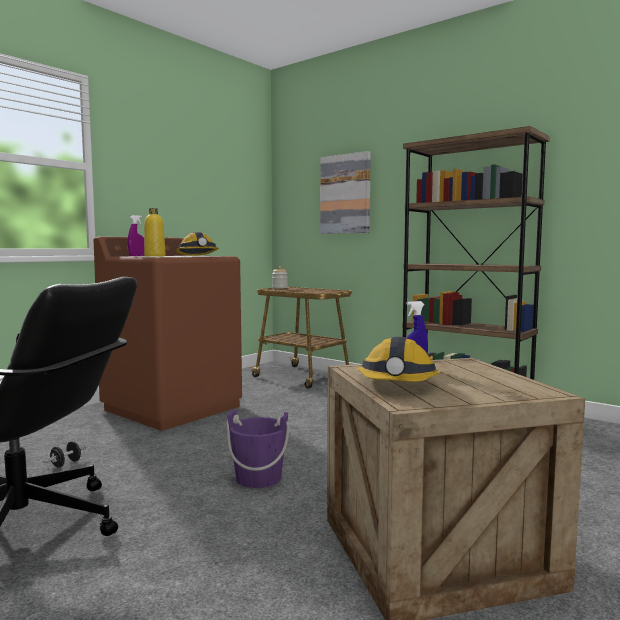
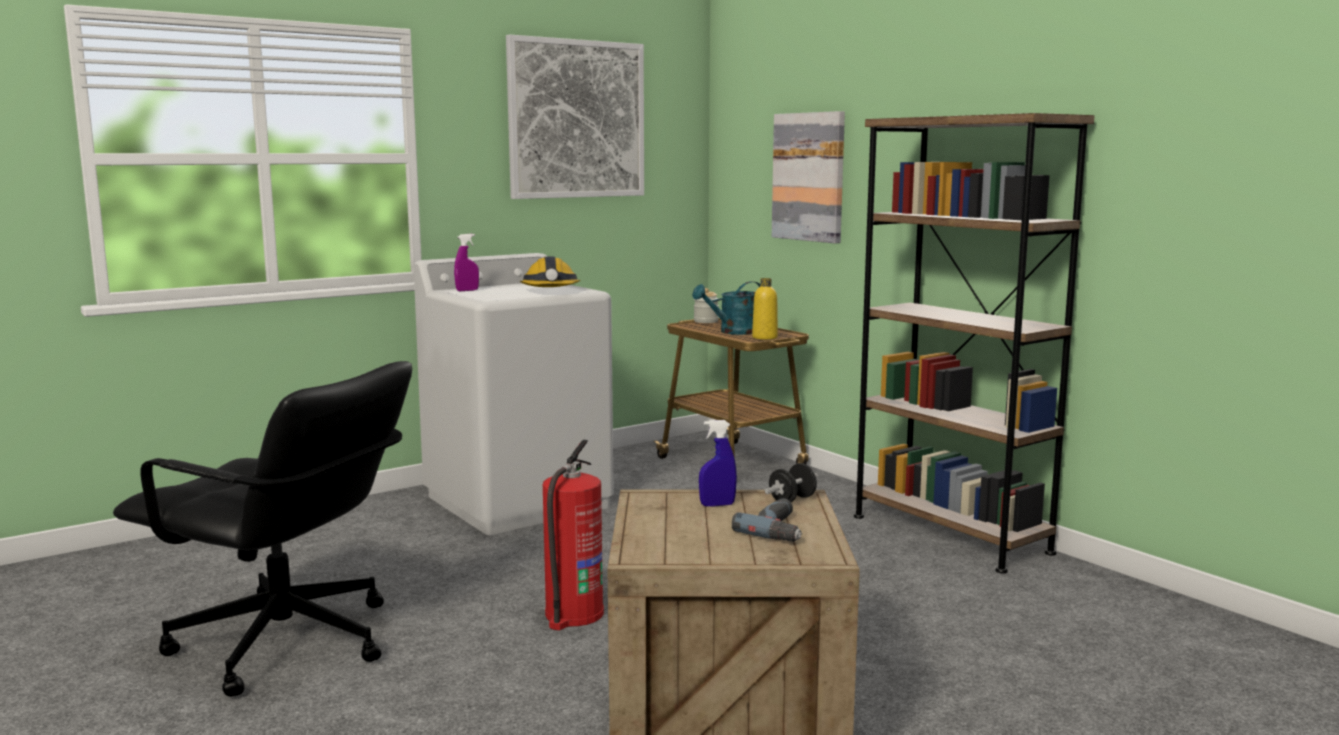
camera: 15 degrees right, 5 degrees up
black dumbbell [43,441,86,468] -> black dumbbell moved to [765,463,818,502]
brown washing machine [94,236,242,431] -> white washing machine [414,253,614,535]
yellow bottle [144,208,166,257] -> yellow bottle moved to [752,278,778,340]
purple bucket [226,409,289,488] -> fire extinguisher [543,440,604,630]
hard hat [357,337,440,382] -> none
none -> picture [506,34,644,199]
none -> turquoise watering can [692,281,760,335]
none -> power drill [732,499,802,542]

